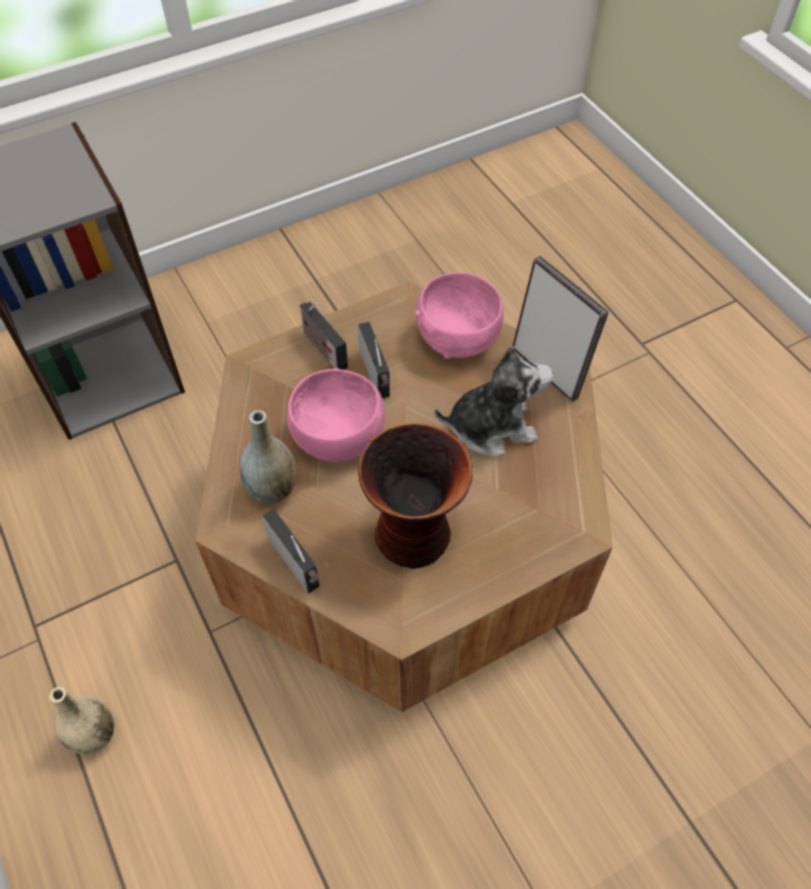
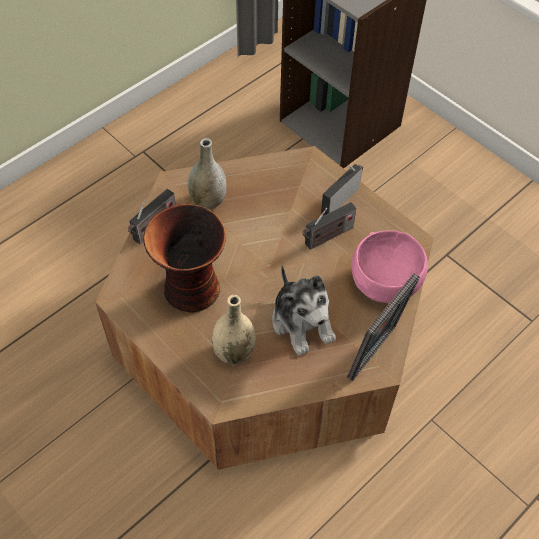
camera: 75 degrees right, 0 degrees up
beige vase [49,687,114,755] -> beige vase moved to [212,295,256,364]
pink bowl [287,368,385,462] -> none

